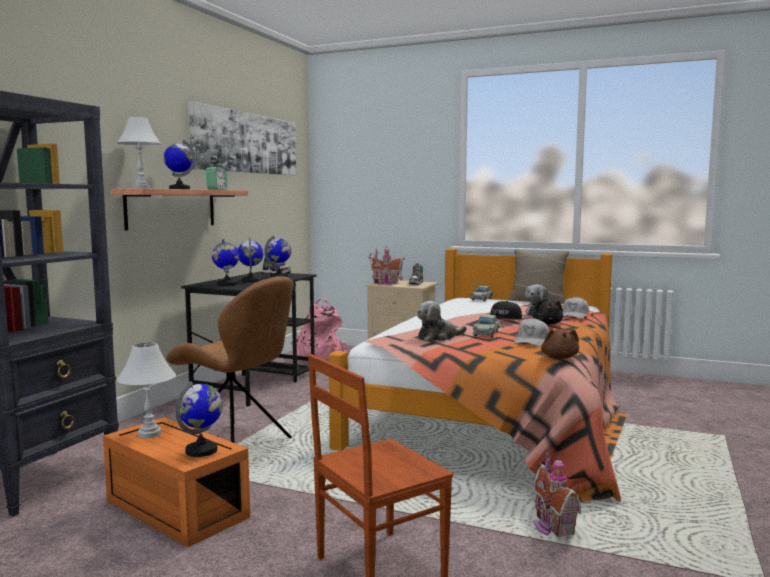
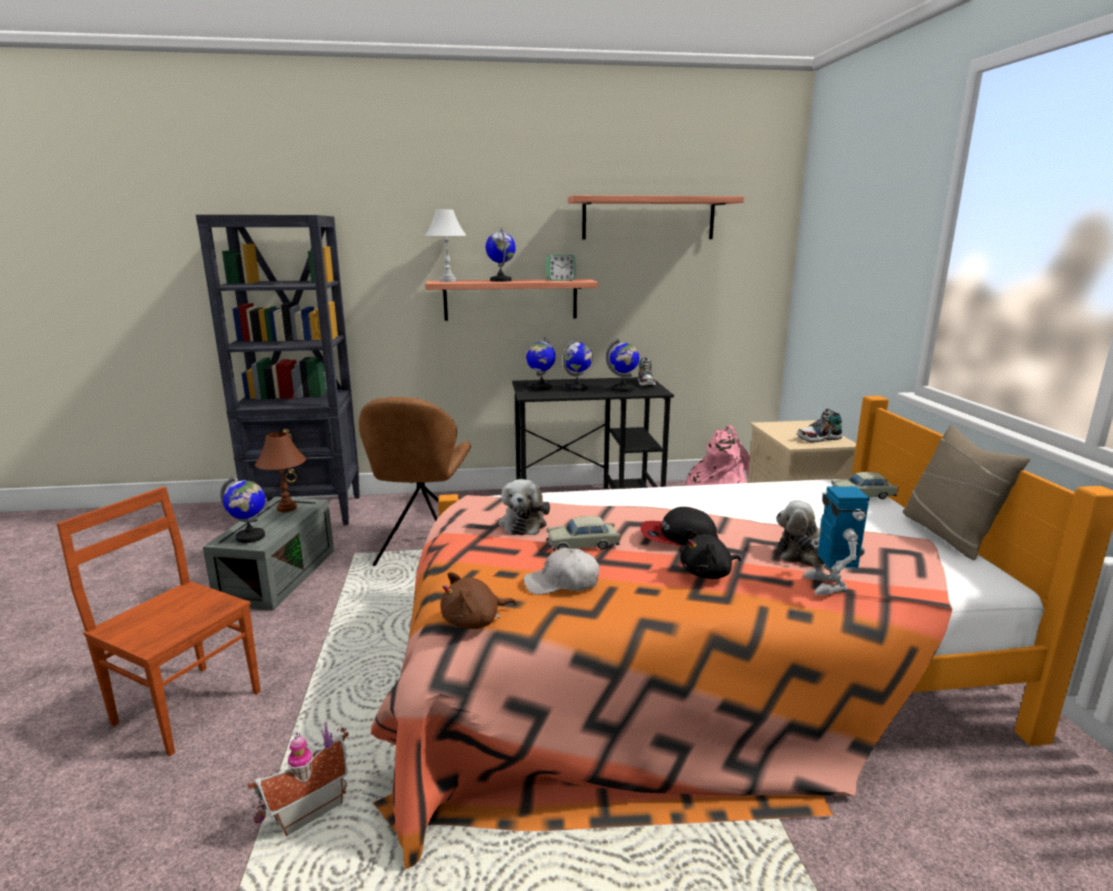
camera: 60 degrees right, 10 degrees up
orange storage box [103,417,250,547] -> grey storage box [203,497,334,611]
white table lamp [117,342,176,438] -> brown table lamp [255,432,306,512]
picture [188,101,296,175] -> shelf [568,195,744,239]
toy house [369,246,405,285] -> none
plush toy [417,301,467,341] -> plush toy turned 120 degrees counterclockwise [499,479,550,535]
white cap [562,296,589,319] -> toy robot [802,486,869,595]

